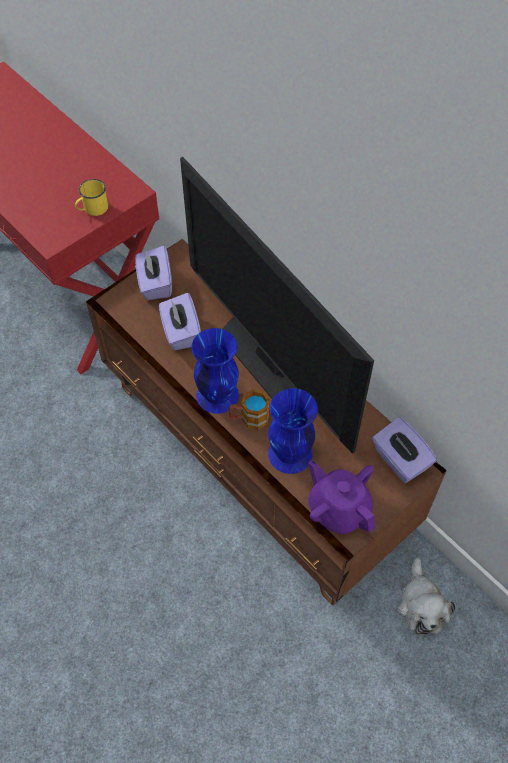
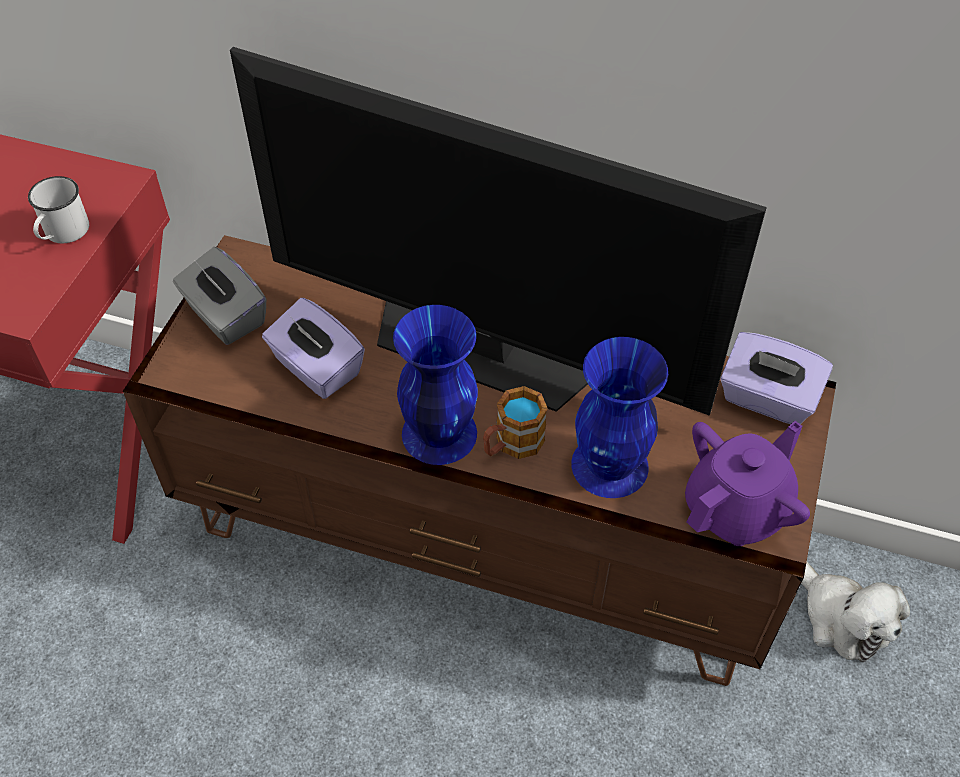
camera: 30 degrees left, 5 degrees down
yellow mug [75,179,108,216] -> white mug [28,176,89,243]
purple tissue box [135,246,172,300] -> grey tissue box [173,247,266,345]
purple teapot [308,460,375,534] -> purple teapot turned 120 degrees clockwise [685,421,810,546]

